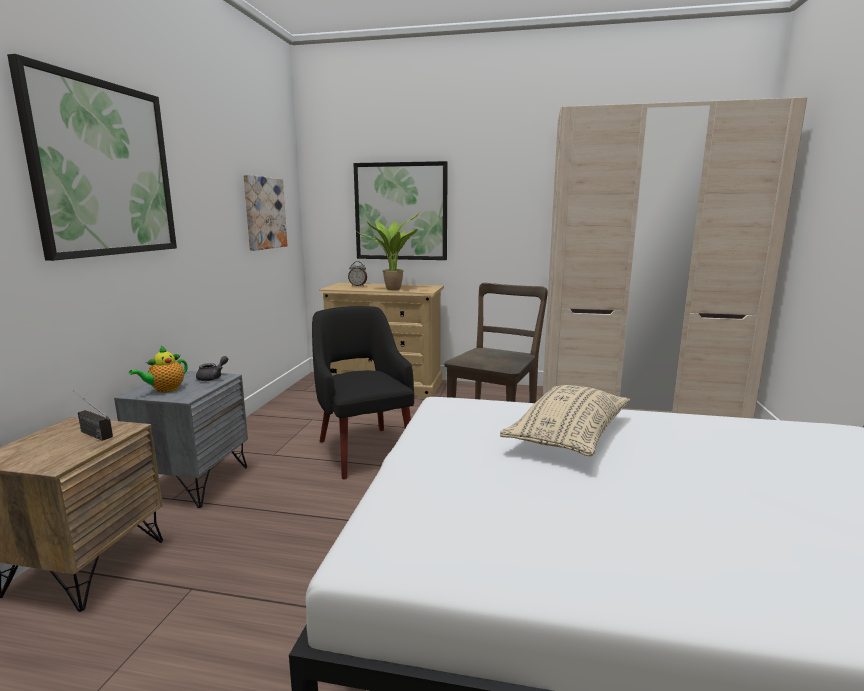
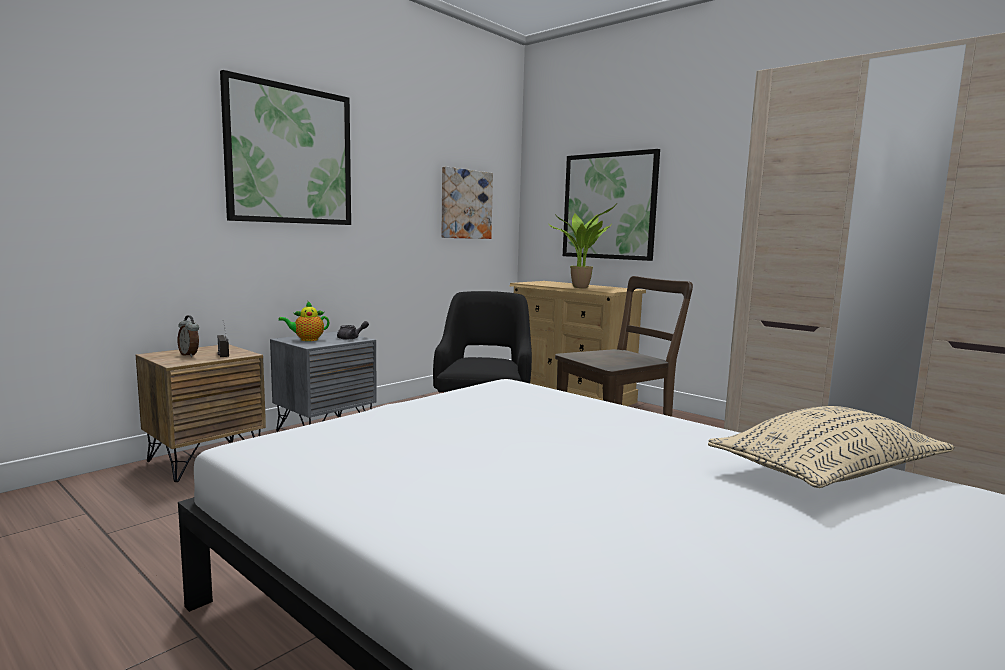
camera: 30 degrees right, 5 degrees down
alarm clock [348,261,367,286] -> alarm clock moved to [178,316,199,357]
beige pillow [500,385,630,456] -> beige pillow moved to [708,406,955,488]

